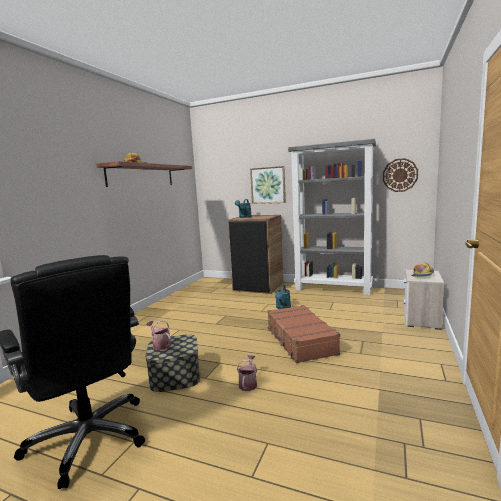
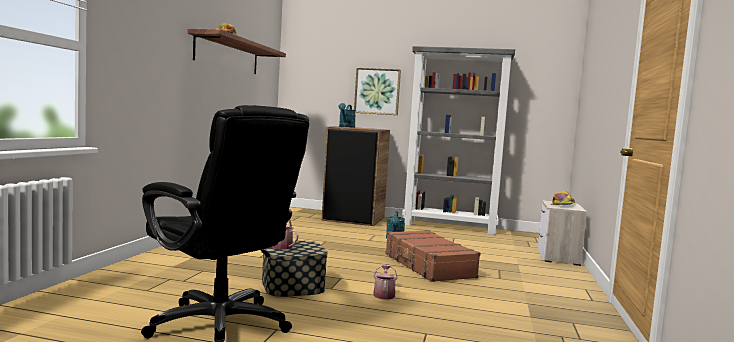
camera: 10 degrees left, 5 degrees down
wall clock [383,158,418,192] -> none

